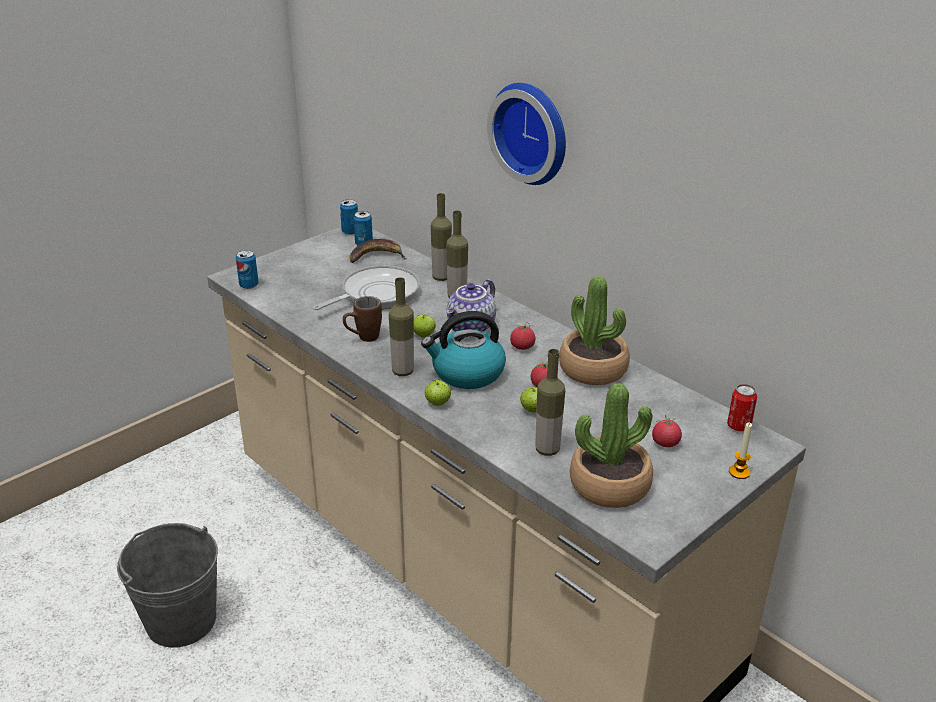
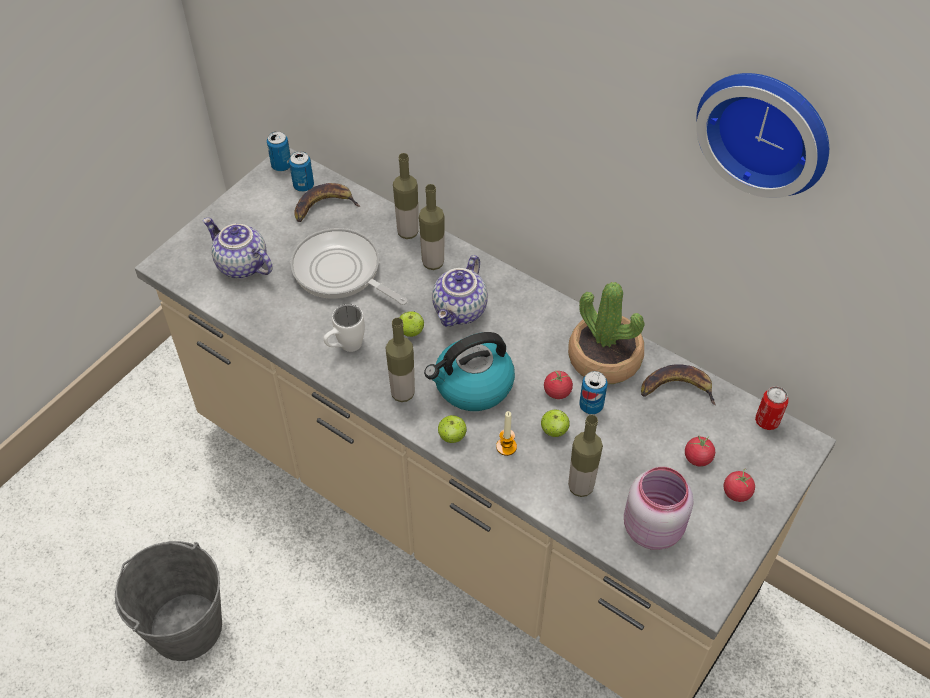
camera: 10 degrees left, 20 degrees up
can [236,250,259,289] -> can moved to [579,371,607,414]
frying pan [313,265,420,310] -> frying pan turned 90 degrees counterclockwise [290,228,408,305]
brown mug [343,296,382,342] -> white mug [324,304,365,352]
wall clock [487,83,566,185] -> wall clock moved to [696,73,829,198]
tomato [510,322,535,350] -> tomato moved to [724,469,755,502]
potted plant [570,383,653,508] -> pink jar [624,467,693,550]
candle [729,422,752,479] -> candle moved to [496,411,517,456]
none -> teapot [203,218,273,278]
none -> banana [641,364,716,405]

